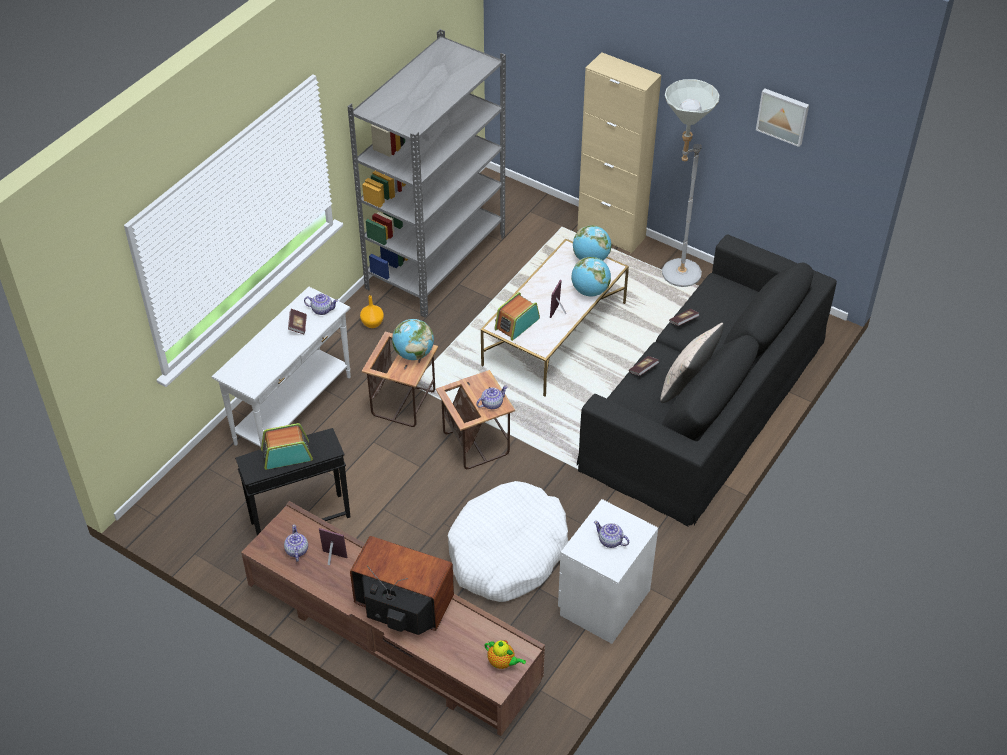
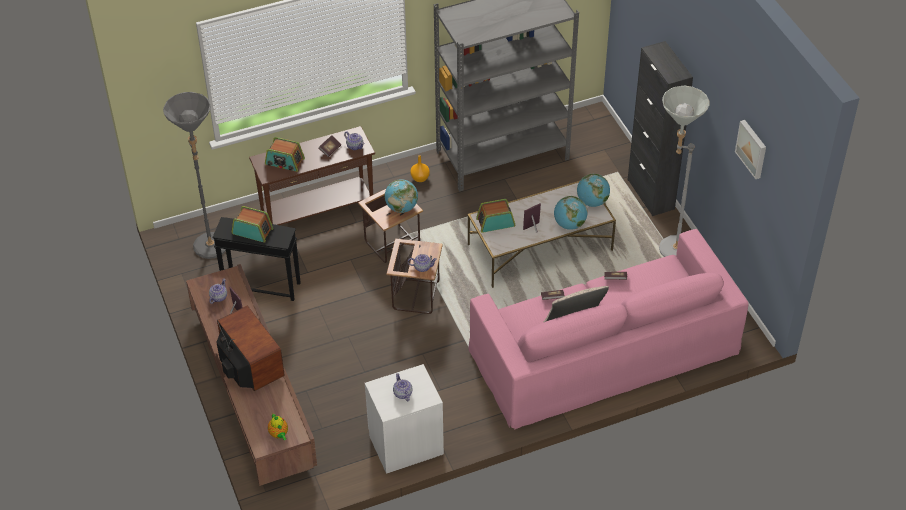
camera: 35 degrees right, 0 degrees up
white console table [212,287,351,447] -> brown console table [249,126,375,225]
white dog bed [448,481,568,602] -> none
beige cabinet [577,52,661,254] -> black cabinet [628,41,693,216]
black sofa [577,234,837,527] -> pink sofa [469,229,749,430]
none -> grey floor lamp [163,92,226,259]
none -> radio [265,137,305,172]

